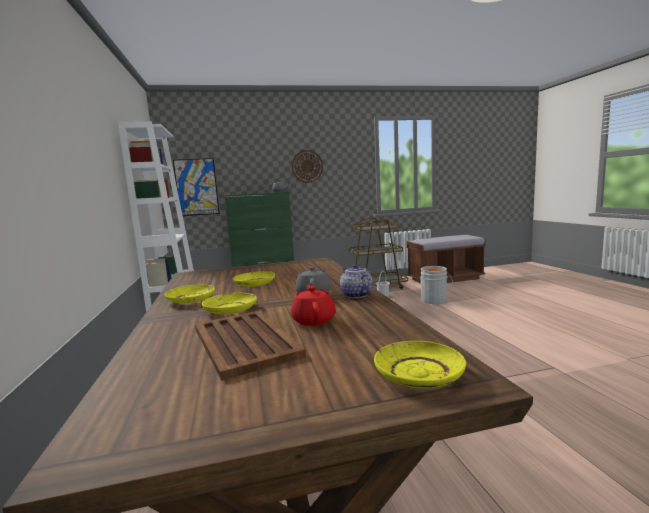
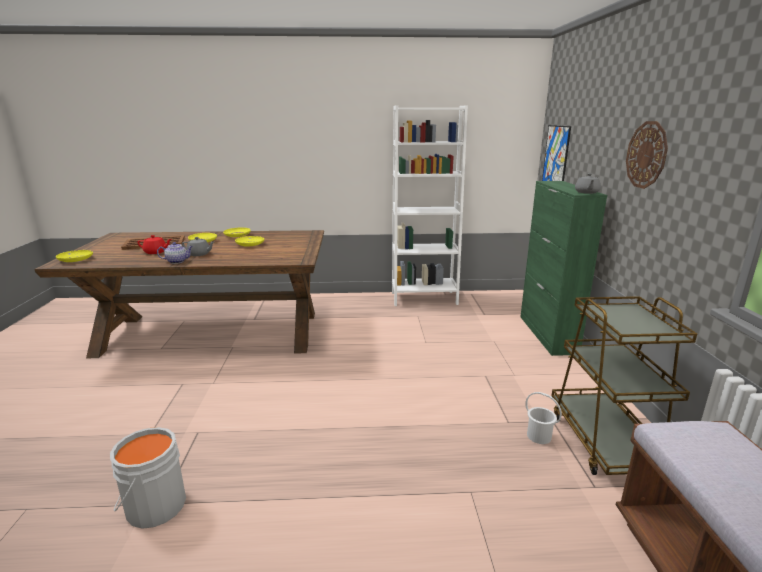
camera: 100 degrees right, 10 degrees up
grey bucket [420,266,453,304] -> grey bucket moved to [110,427,186,529]

